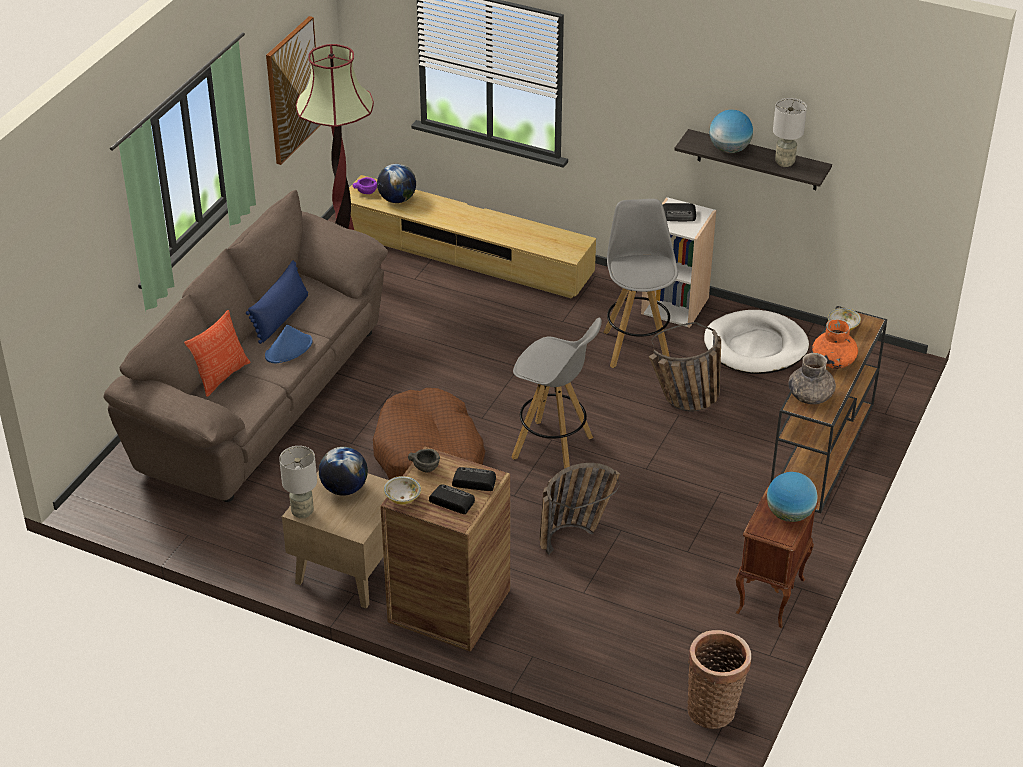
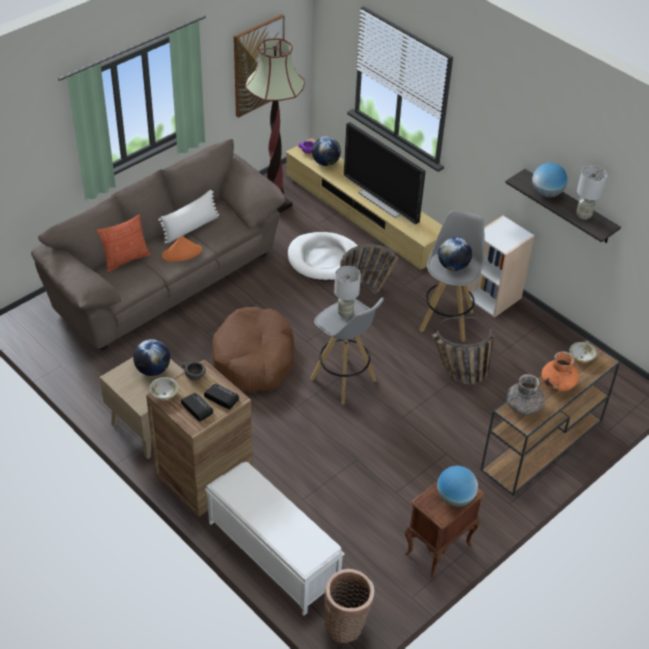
camera: 20 degrees right, 5 degrees up
blue pillow [246,260,308,344] -> white pillow [158,190,219,243]
blue hat [265,324,312,363] -> orange hat [162,236,202,262]
grey table lamp [279,446,317,519] -> grey table lamp moved to [334,266,361,318]
basket [539,463,620,555] -> basket moved to [340,244,399,295]
radio [663,203,696,221] -> none
white dog bed [704,310,809,374] -> white dog bed moved to [288,232,358,282]
none -> white bench [205,462,345,616]
none -> television [344,122,426,225]
none -> globe [438,237,472,271]

